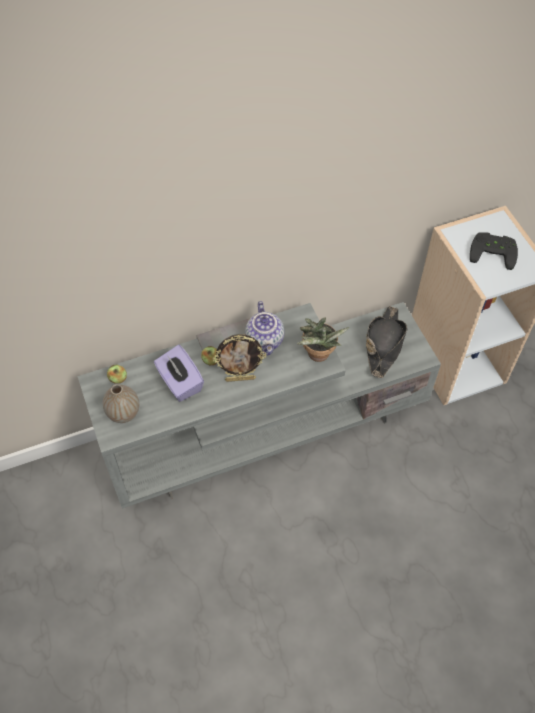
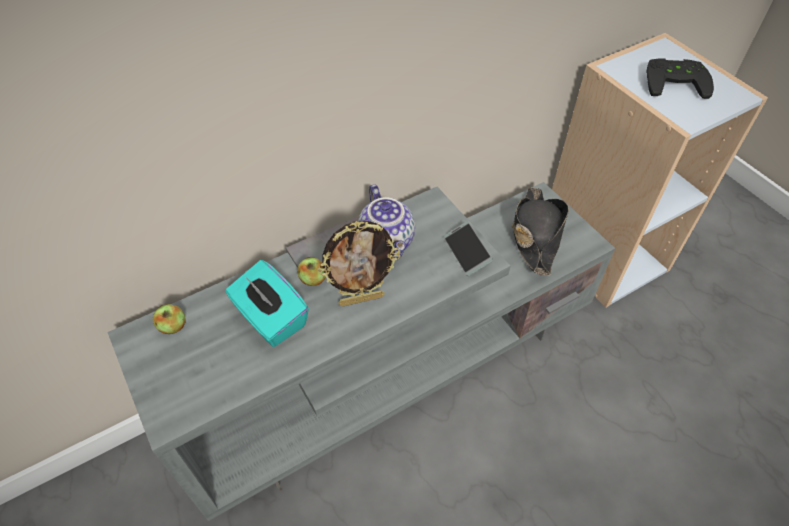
camera: 10 degrees left, 5 degrees down
vase [103,384,139,423] -> none
purple tissue box [154,345,204,402] -> turquoise tissue box [225,260,309,347]
potted plant [297,317,349,362] -> phone [444,221,493,276]

